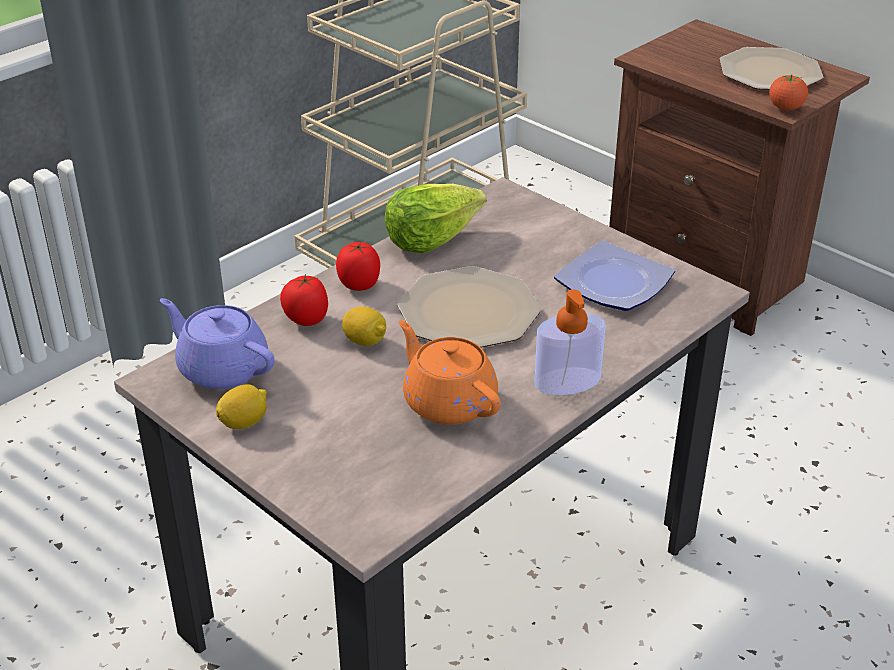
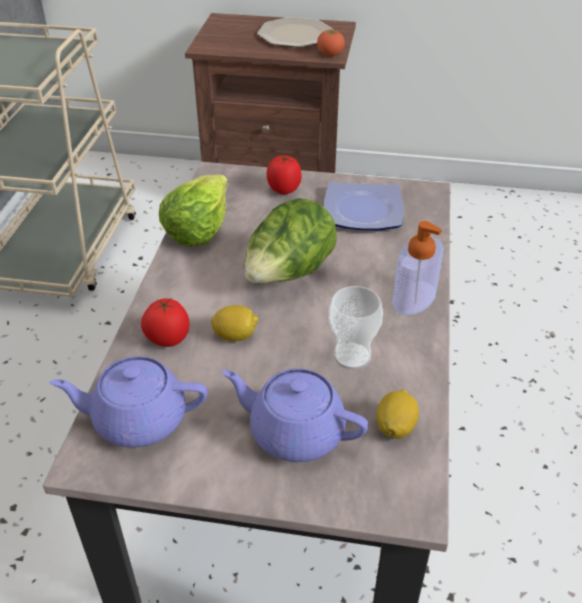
camera: 35 degrees left, 5 degrees up
lemon [216,384,267,429] -> lemon moved to [377,390,419,439]
tomato [336,242,380,291] -> tomato moved to [267,155,302,194]
plate [397,266,541,348] -> lettuce [244,198,337,283]
orange teapot [399,320,501,425] -> cup [328,286,383,370]
none -> purple teapot [222,369,368,462]

